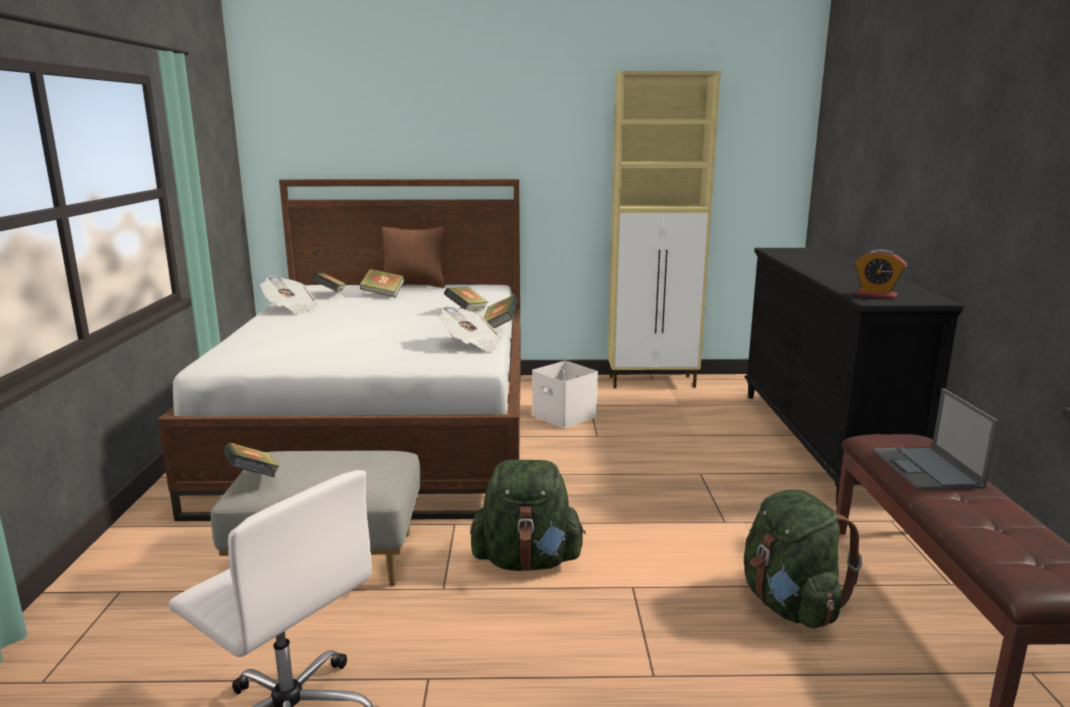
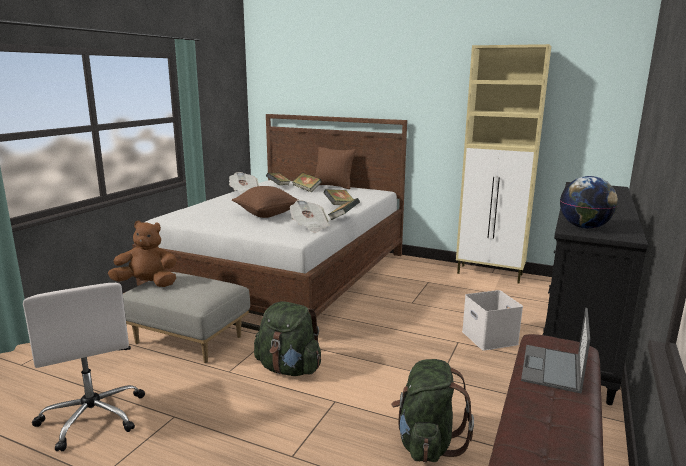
camera: 25 degrees right, 0 degrees up
book [223,443,280,477] -> brown plush toy [108,221,177,287]
white storage box [532,361,598,428] -> white storage box moved to [462,290,523,351]
alarm clock [855,249,907,299] -> globe [560,176,618,229]
none -> brown pillow [232,186,298,218]

